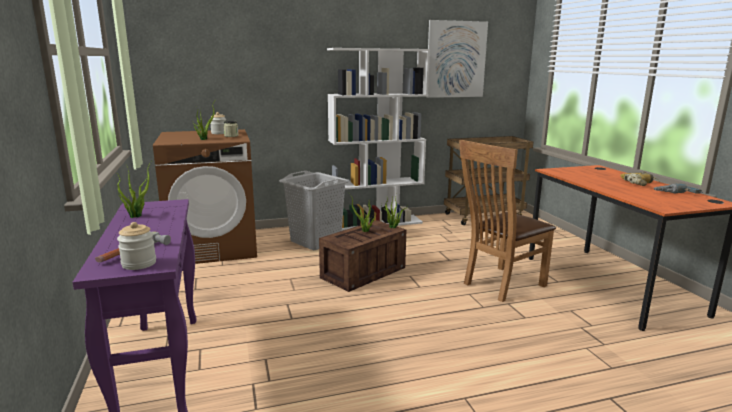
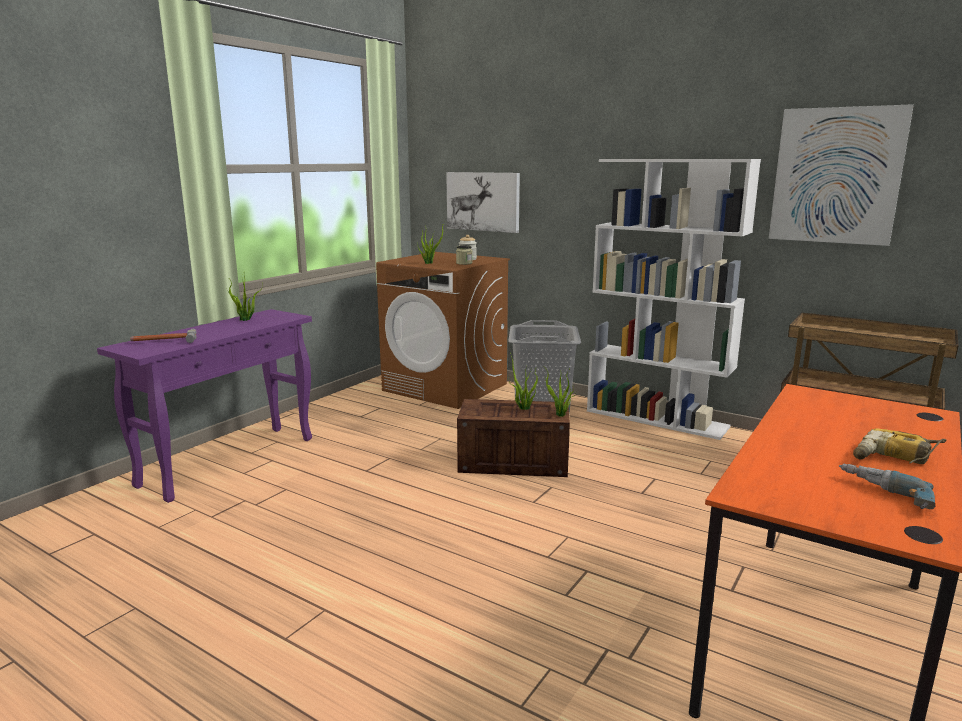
camera: 50 degrees right, 0 degrees up
jar [117,222,156,270] -> none
brown chair [459,140,556,302] -> none
none -> picture [446,172,520,233]

